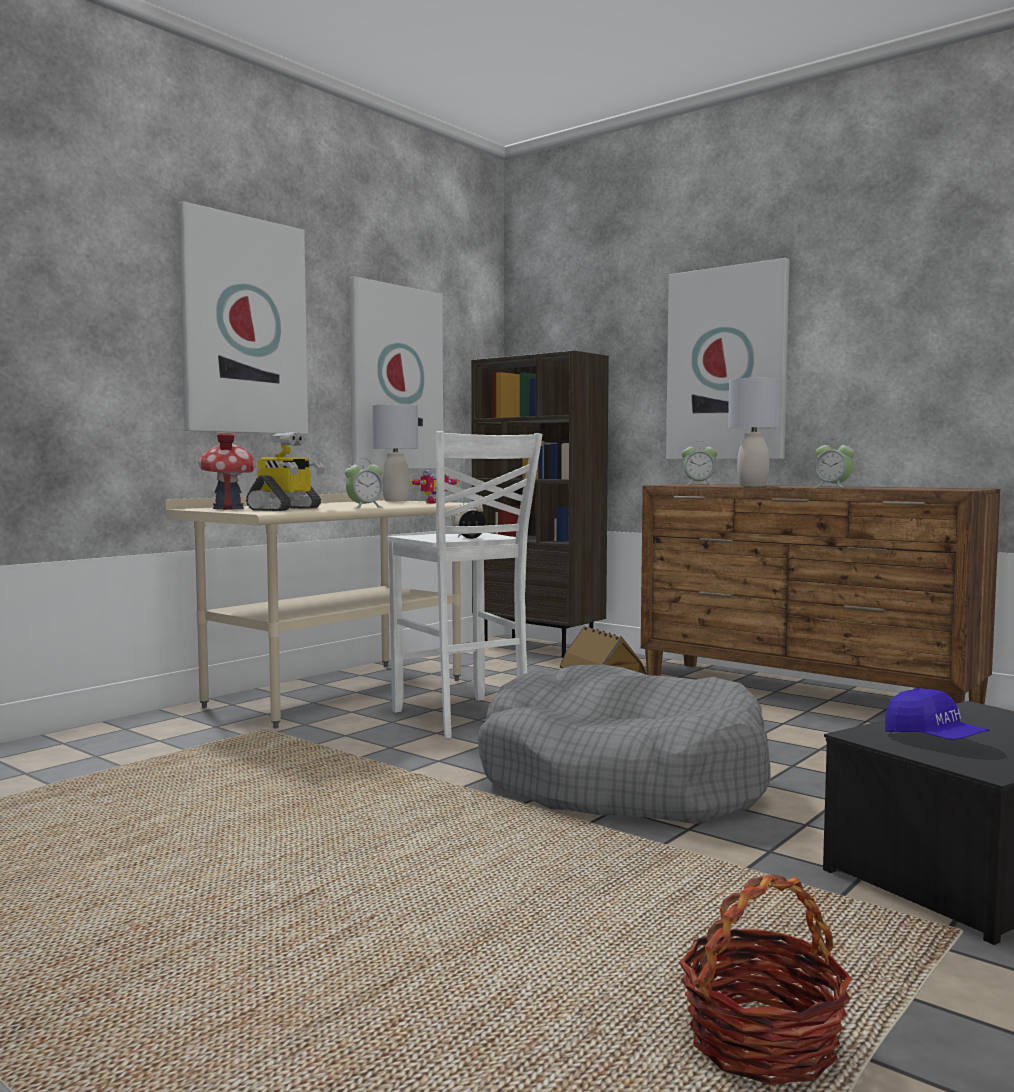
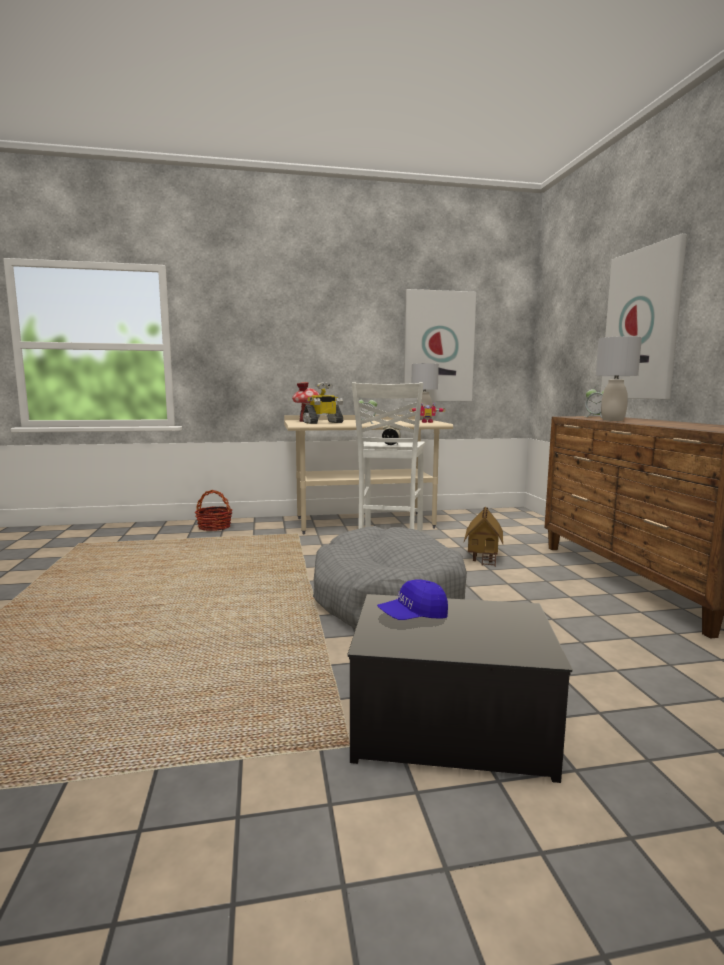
camera: 40 degrees right, 5 degrees up
picture [178,201,308,434] -> none
brown bookcase [471,350,609,658] -> none
basket [679,874,852,1085] -> basket moved to [194,490,233,531]
alarm clock [814,439,854,487] -> none
blue cap [885,688,989,740] -> blue cap turned 60 degrees clockwise [377,579,448,620]

